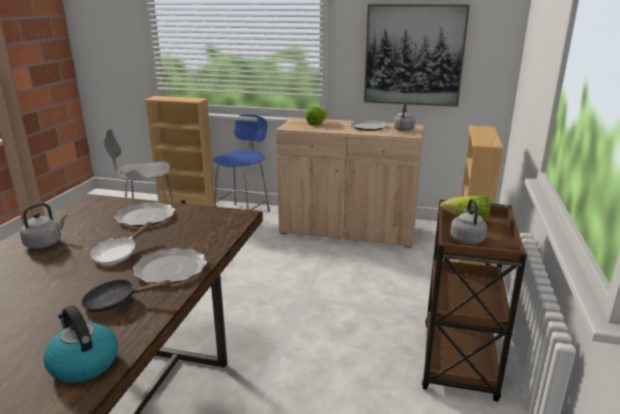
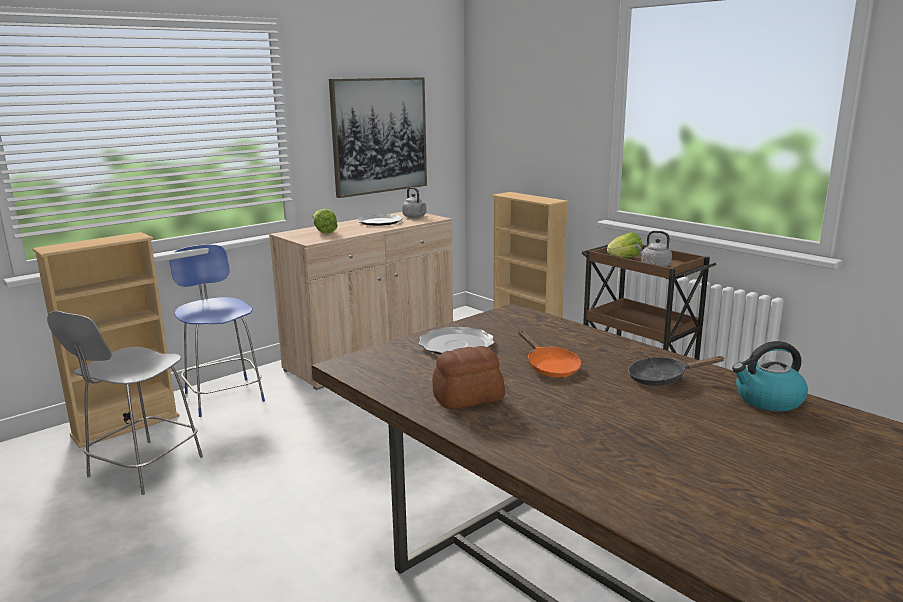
camera: 55 degrees left, 5 degrees down
grey kettle [20,203,67,249] -> bread [432,346,505,409]
black frying pan [81,279,172,312] -> black frying pan turned 60 degrees clockwise [628,356,725,386]
white frying pan [90,222,152,265] -> orange frying pan [518,330,581,377]
plate [133,248,207,284] -> none

